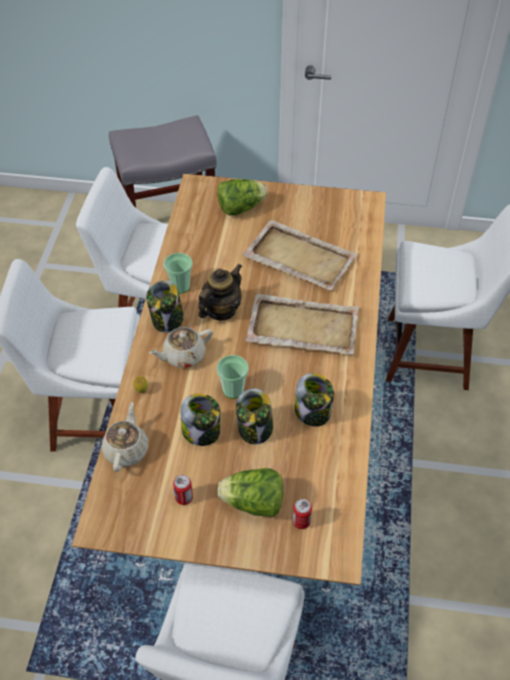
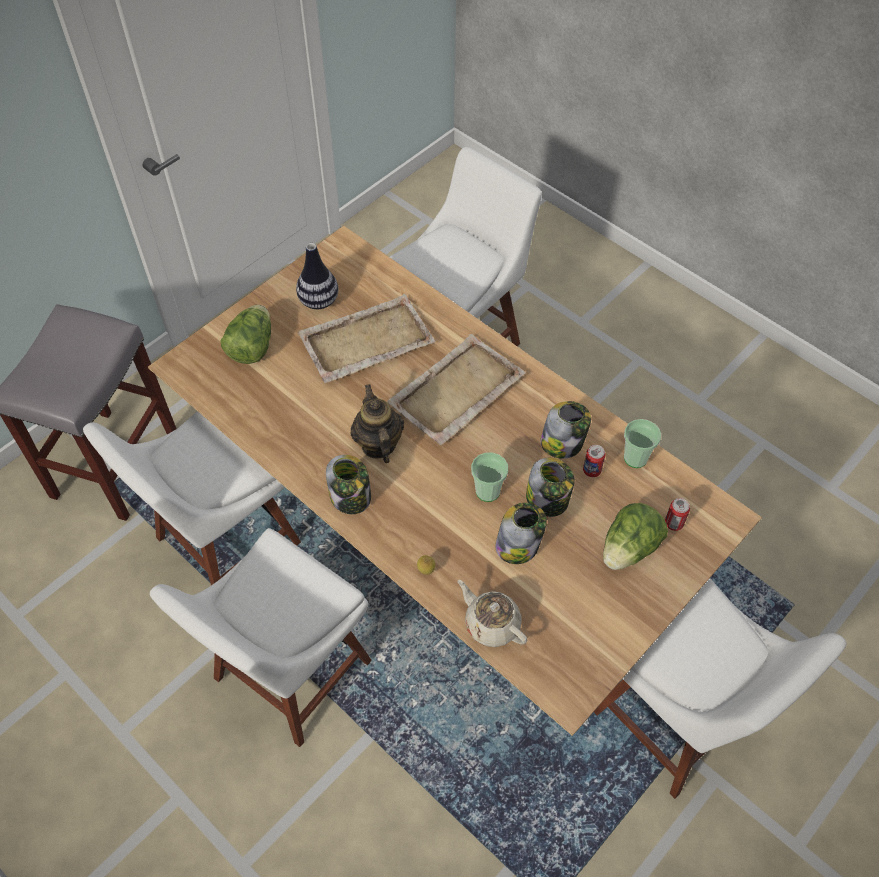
camera: 55 degrees left, 5 degrees up
beige teapot [149,327,213,368] -> none
cup [164,253,192,294] -> cup moved to [624,419,661,468]
can [173,475,193,505] -> can moved to [583,445,606,477]
none -> vase [296,243,338,309]

